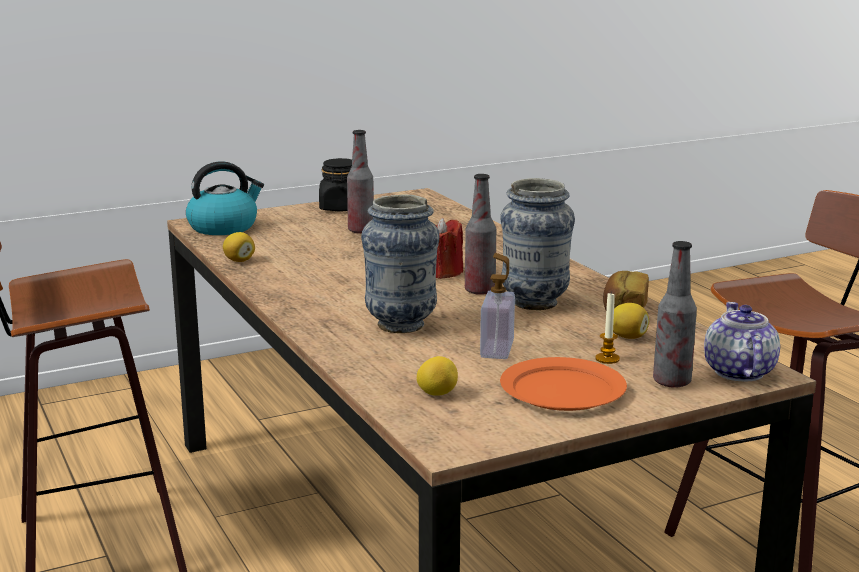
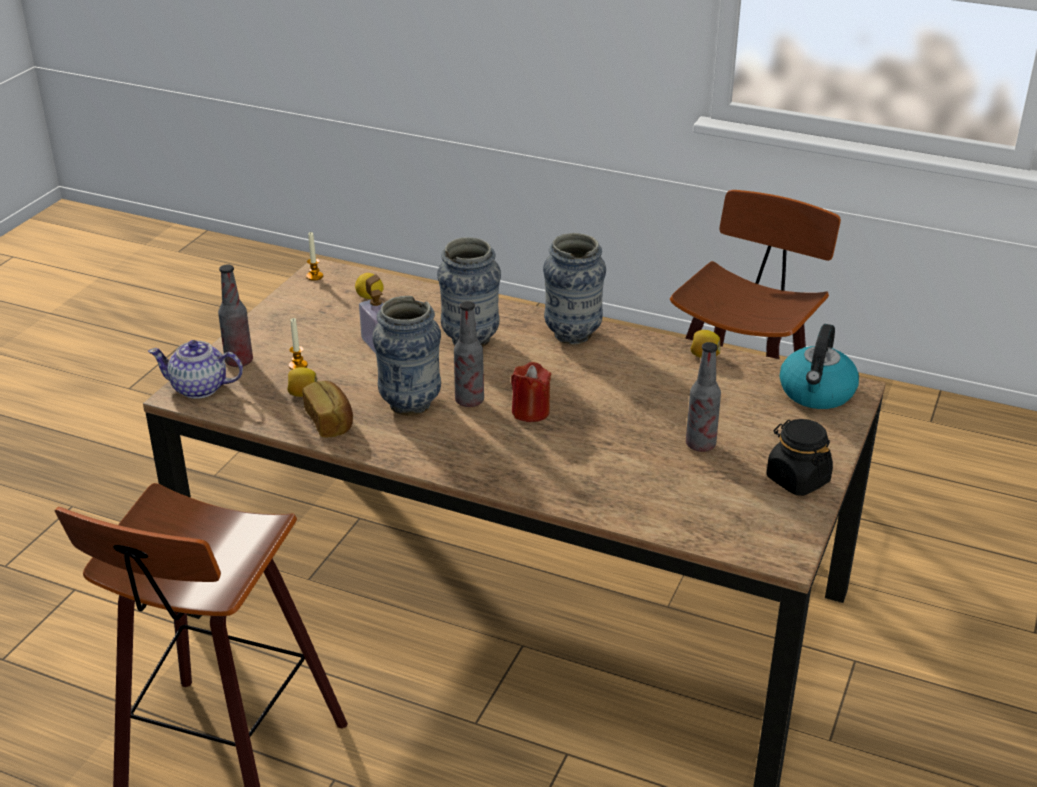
camera: 140 degrees right, 15 degrees up
orange plate [500,357,627,411] -> none
teapot [704,302,780,381] -> teapot turned 135 degrees clockwise [148,340,243,399]
none -> candle [306,232,323,281]
none -> vase [543,233,606,344]

